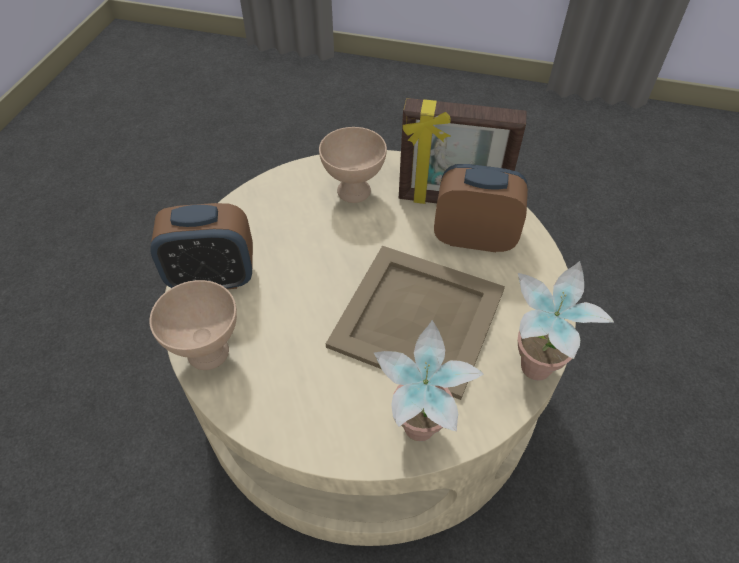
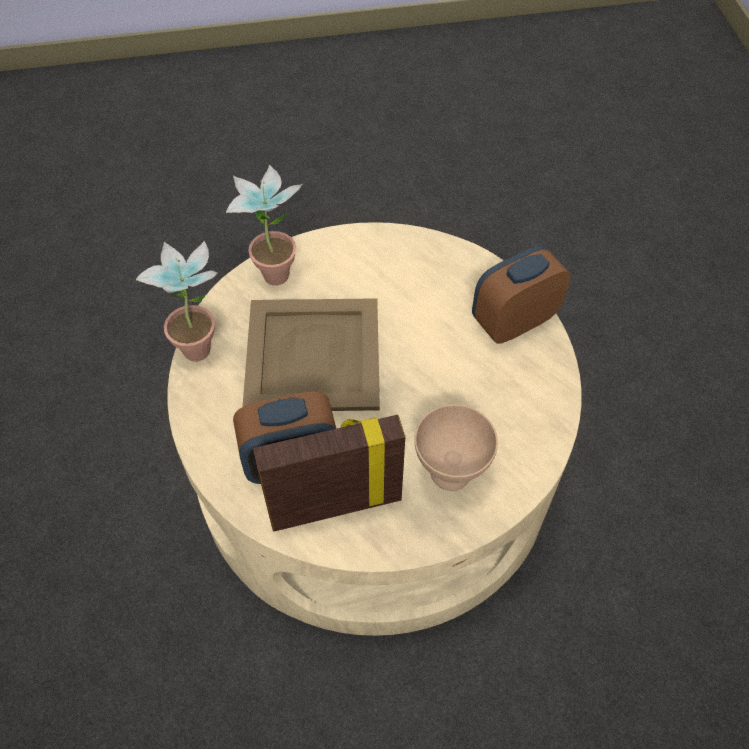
camera: 155 degrees right, 5 degrees up
beige bowl [149,280,237,370] -> none

